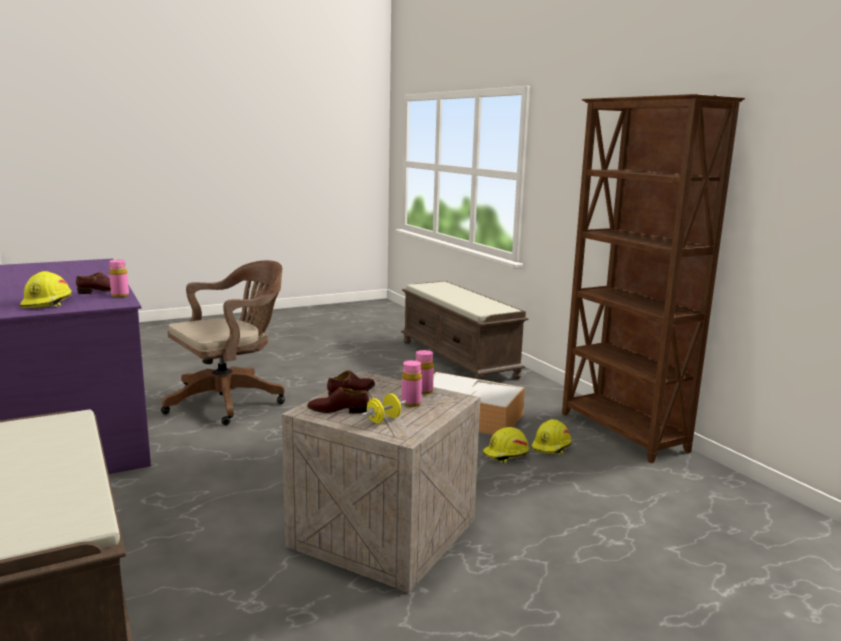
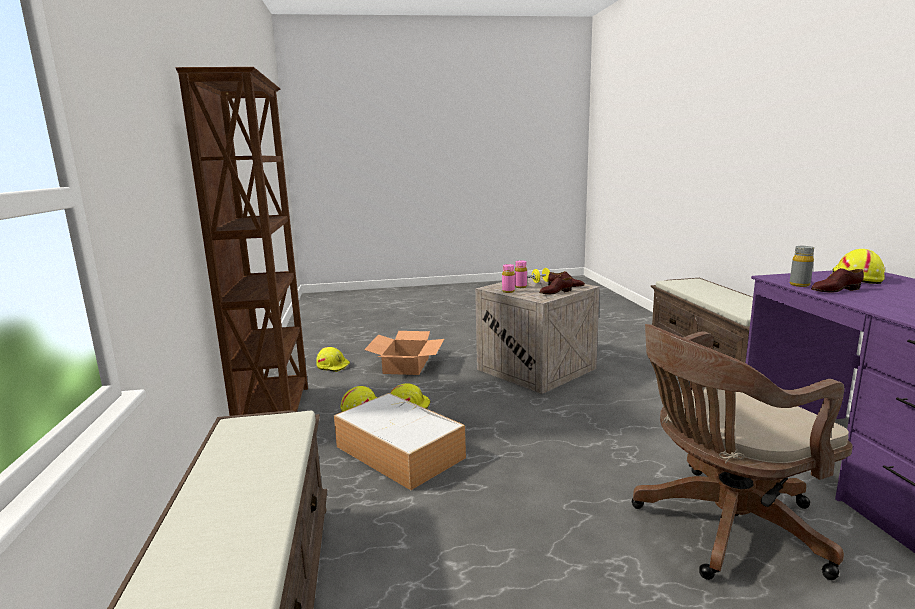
camera: 160 degrees left, 0 degrees up
pink bottle [109,260,129,297] -> grey bottle [790,246,814,287]
none -> yellow hard hat [316,347,350,372]
none -> cardboard box [364,331,444,375]

